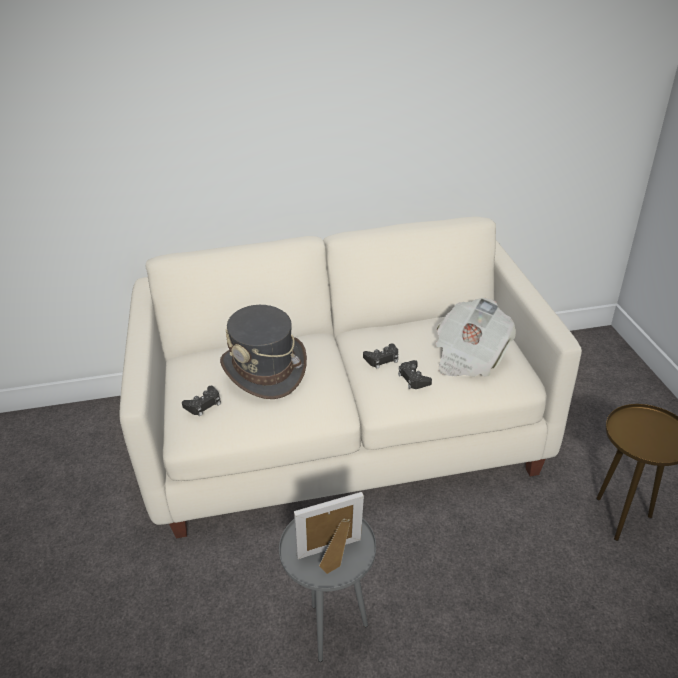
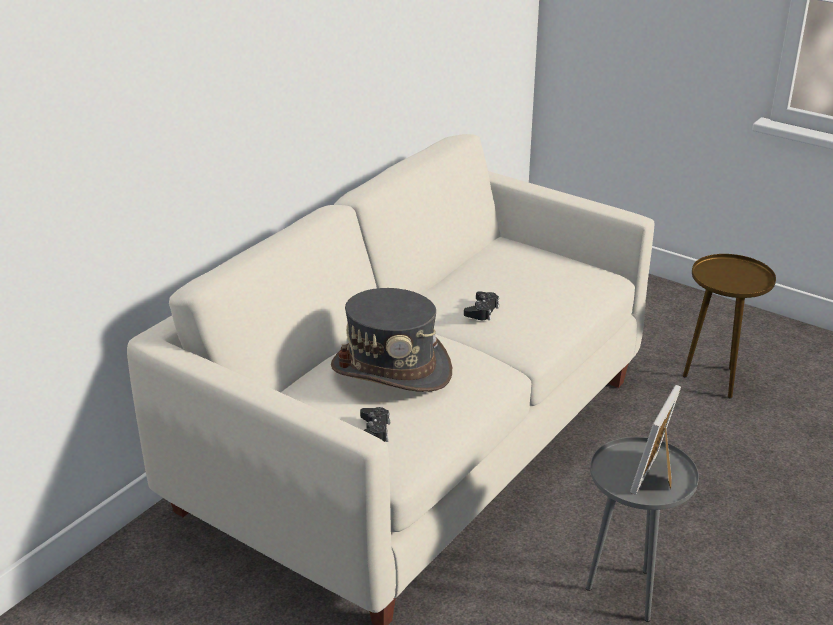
camera: 45 degrees left, 5 degrees down
black game controller [398,360,432,389] -> none
newspaper [435,298,516,377] -> none

